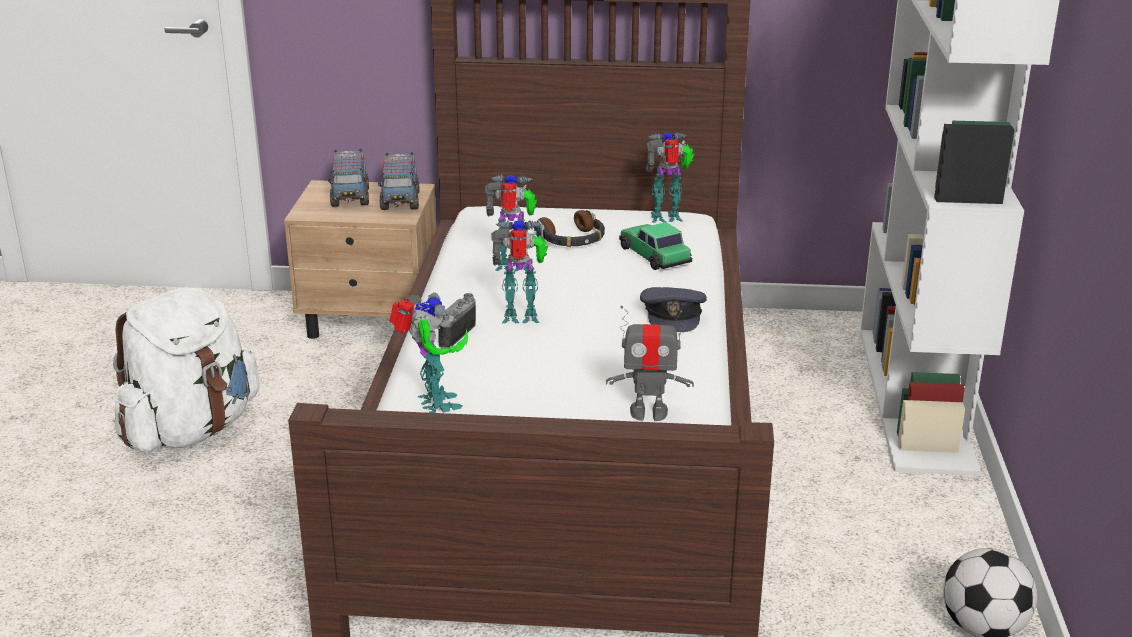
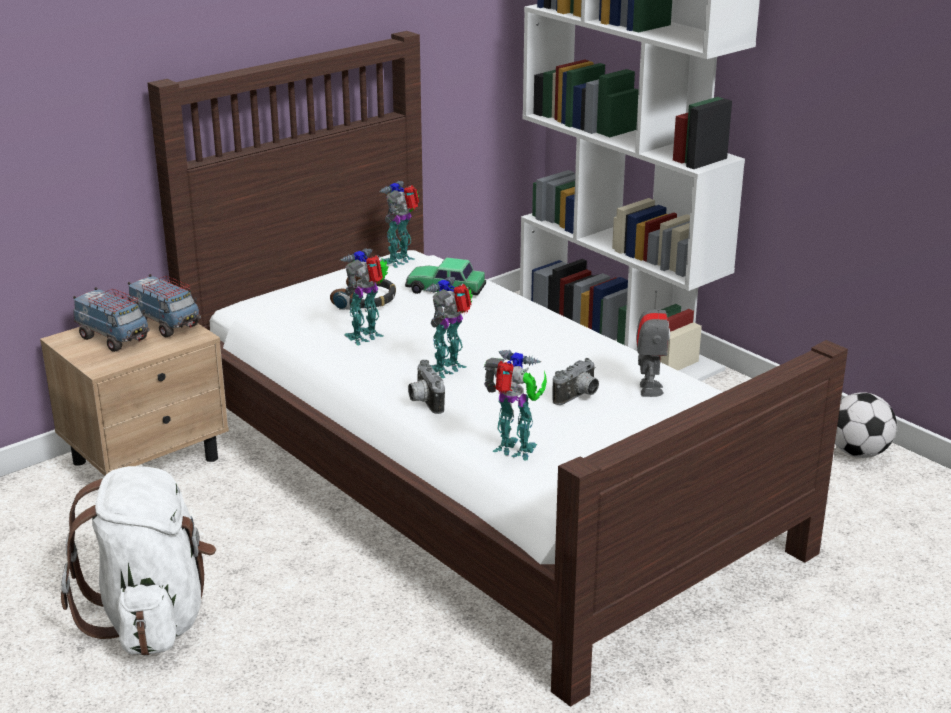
camera: 45 degrees left, 0 degrees up
toy robot [606,306,694,421] -> toy robot turned 45 degrees counterclockwise [636,290,670,397]
grey cap [640,287,707,332] -> none
none -> camera [553,358,599,405]

